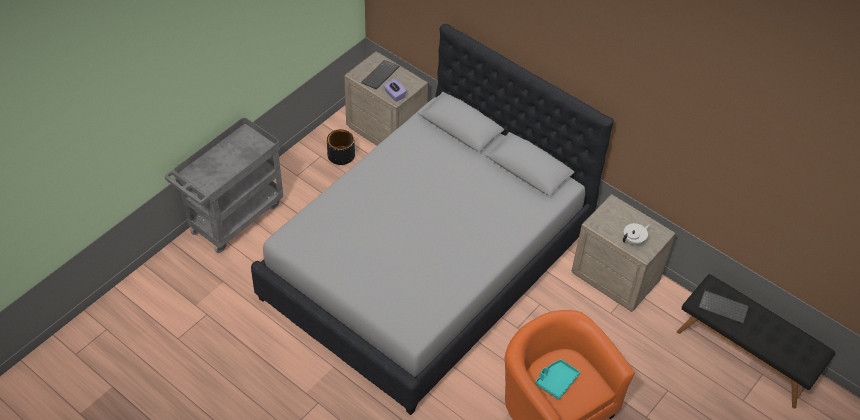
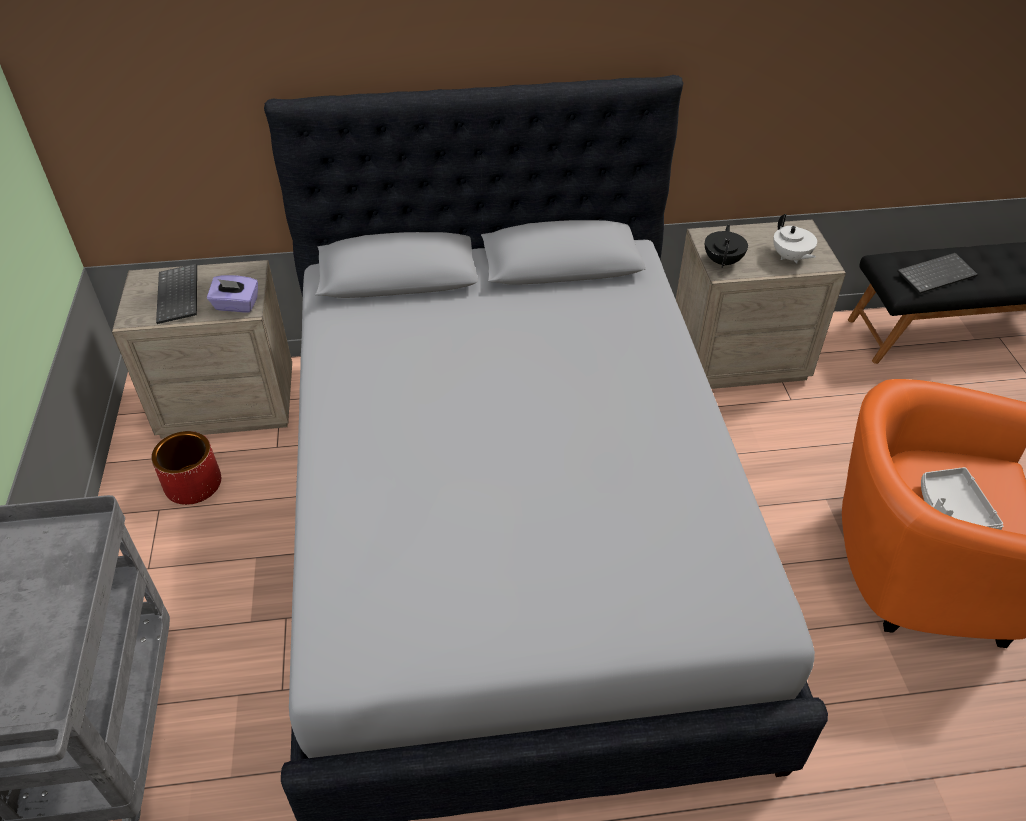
camera: 45 degrees left, 5 degrees down
black planter [327,129,355,165] -> red planter [151,431,221,505]
turquoise tray [535,359,580,400] -> grey tray [921,467,1003,530]
white teapot [623,223,650,245] -> white teapot turned 150 degrees clockwise [773,214,817,264]
none -> black teapot [705,225,748,268]

